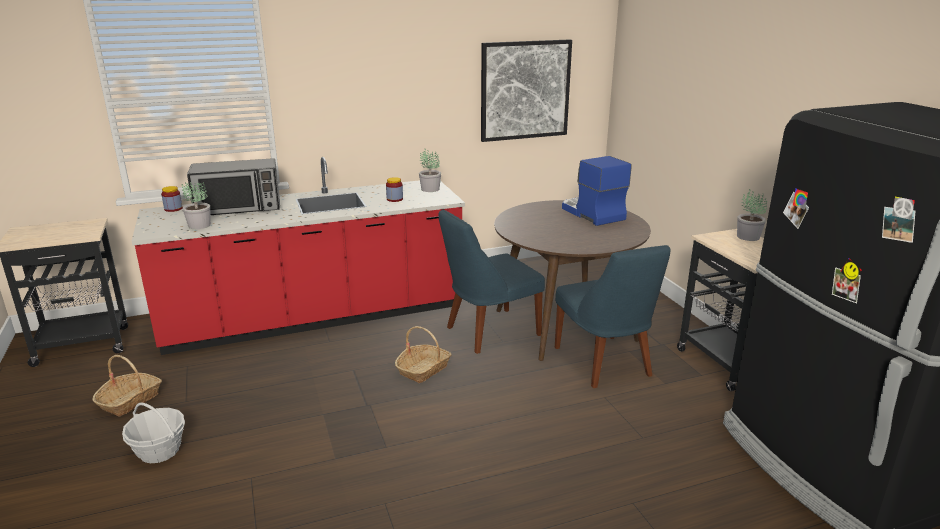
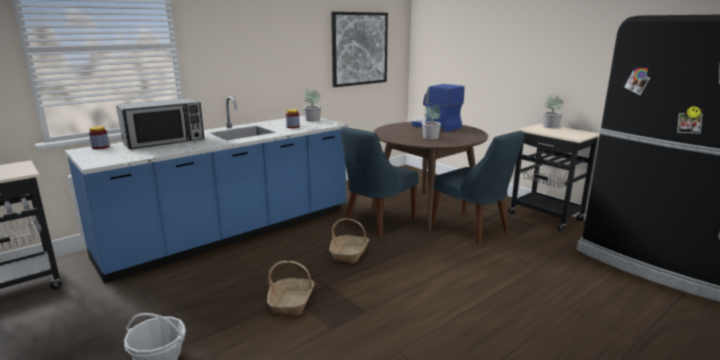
camera: 20 degrees left, 5 degrees down
basket [92,355,162,417] -> basket moved to [267,261,314,316]
red counter [132,157,465,355] -> blue counter [65,96,349,283]
potted plant [182,181,211,229] -> potted plant moved to [422,105,441,139]

